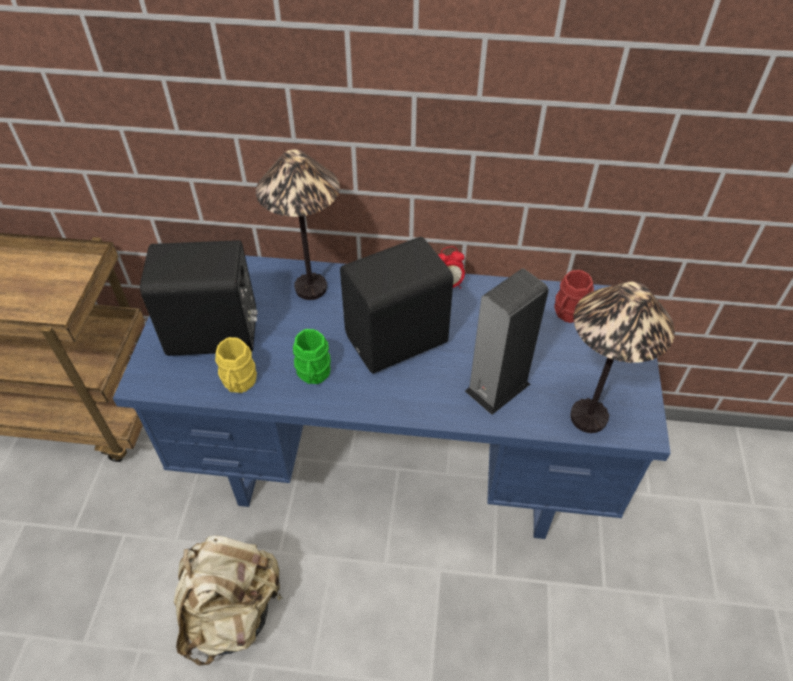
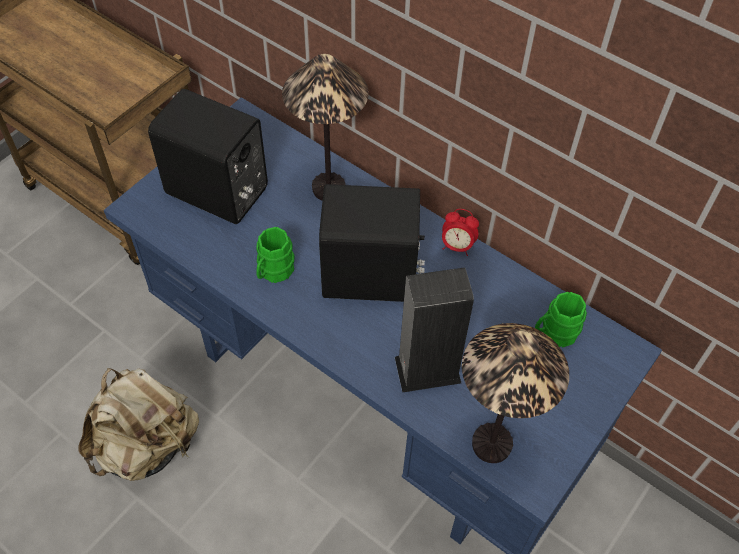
camera: 30 degrees right, 5 degrees up
yellow mug [215,337,257,393] -> none
red mug [554,270,594,323] -> green mug [535,292,587,347]

